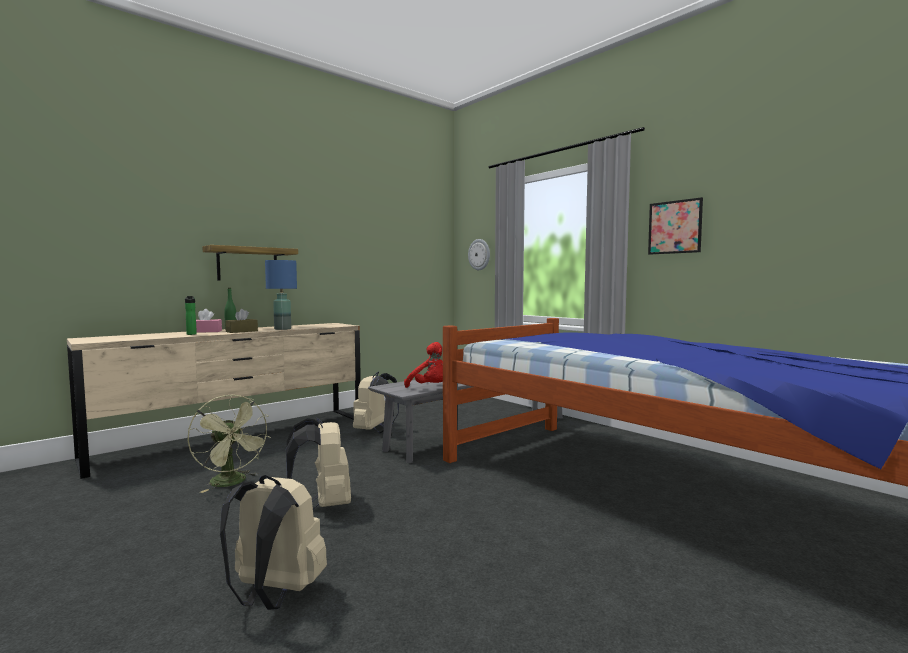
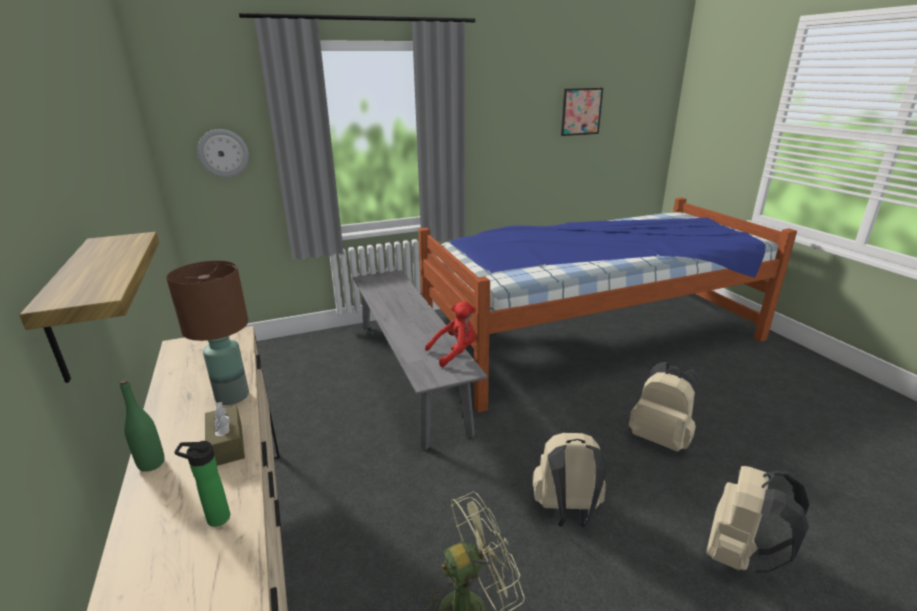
camera: 70 degrees left, 20 degrees up
pink tissue box [196,309,222,333] -> none
blue table lamp [265,260,297,330] -> brown table lamp [166,260,249,405]
beige backpack [353,372,399,433] -> beige backpack moved to [629,362,701,452]
picture [648,197,703,255] -> picture moved to [561,88,603,136]

